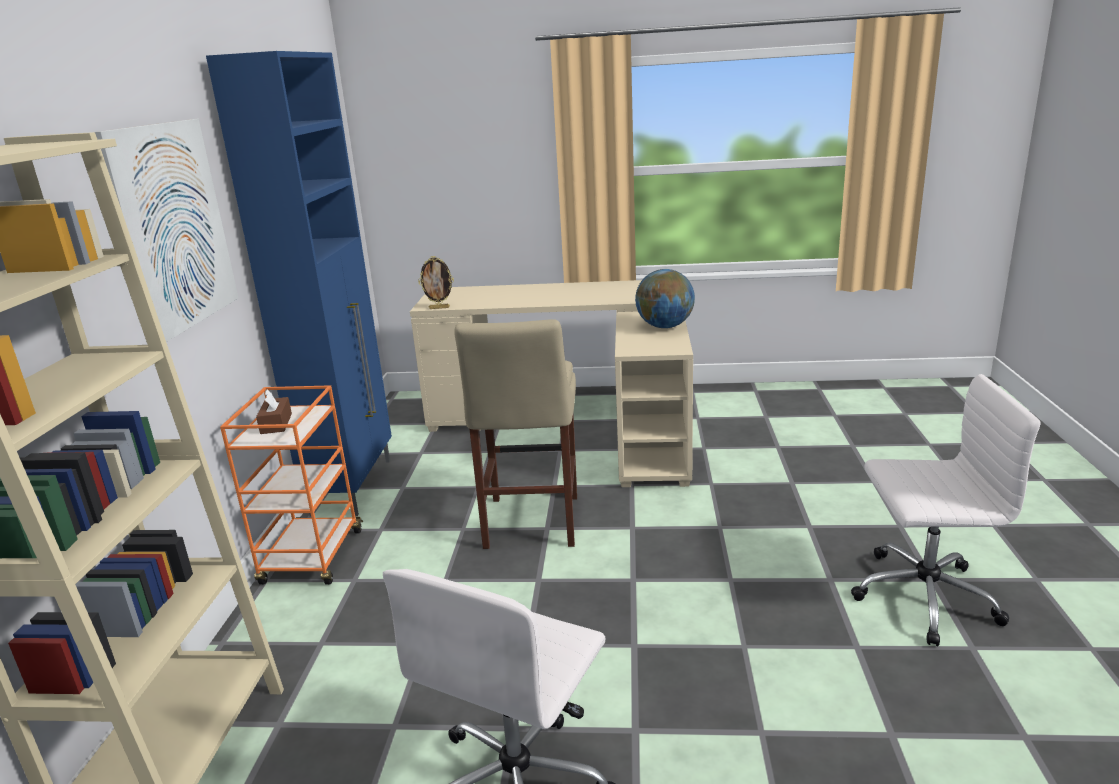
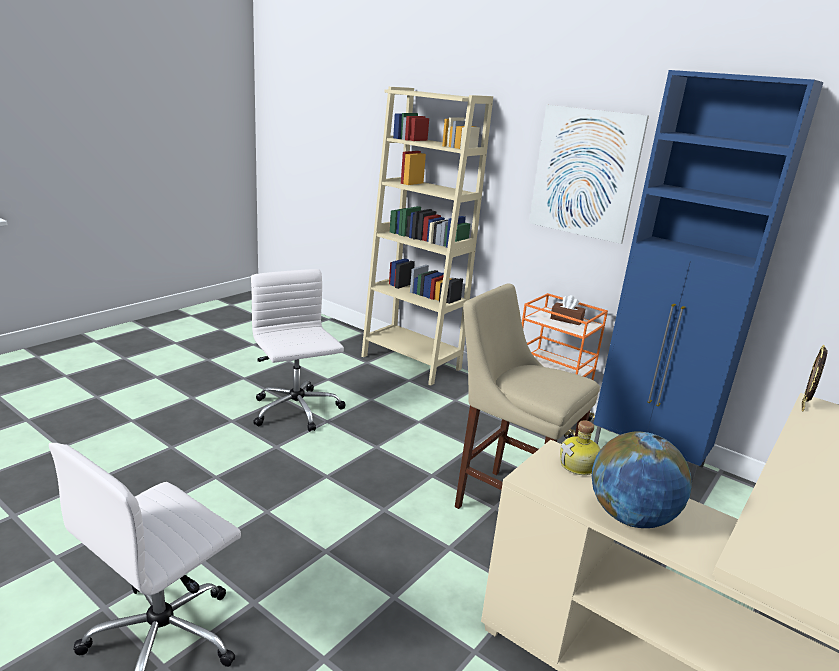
camera: 120 degrees right, 0 degrees up
none -> bottle [560,420,601,475]

